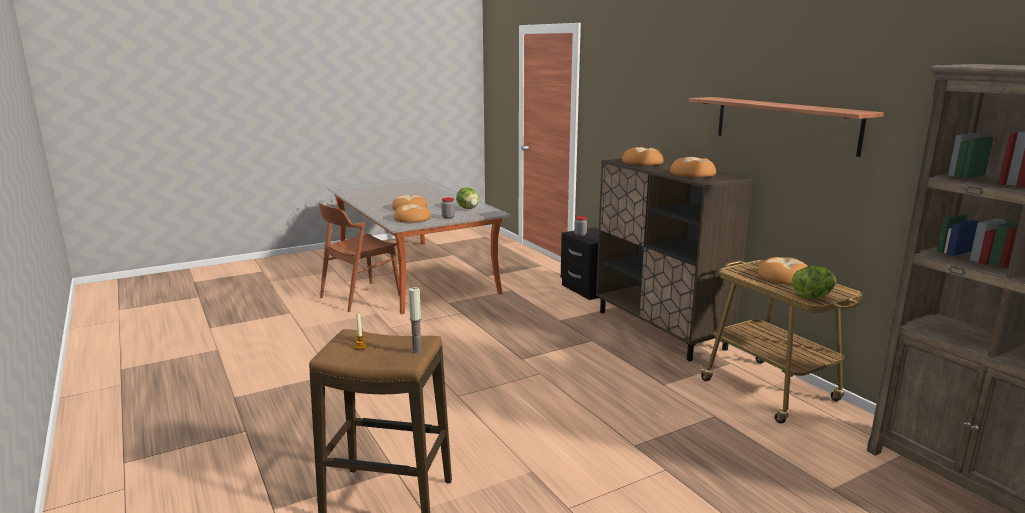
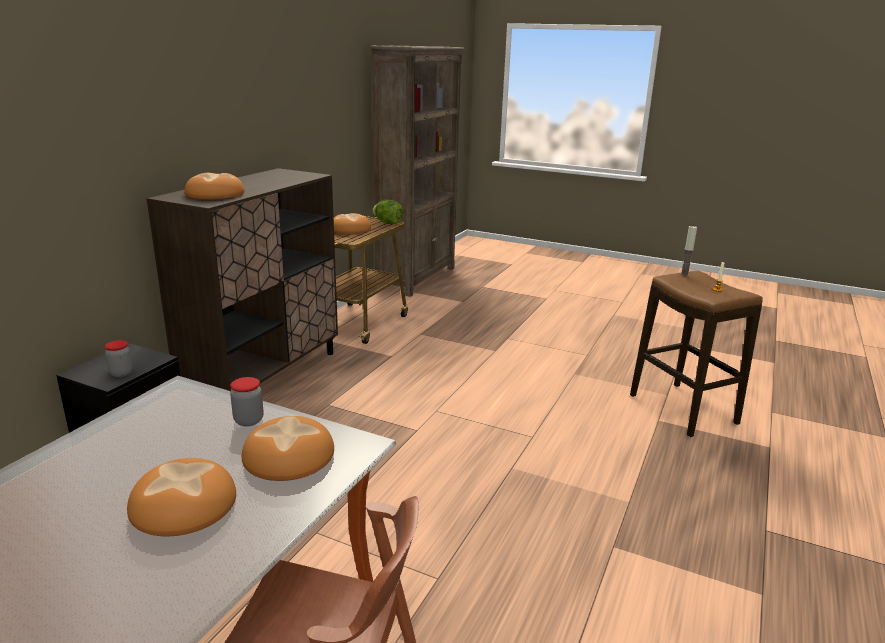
camera: 125 degrees left, 5 degrees up
lettuce [456,188,479,209] -> none
bread [670,157,716,177] -> none
shelf [689,97,884,157] -> none

